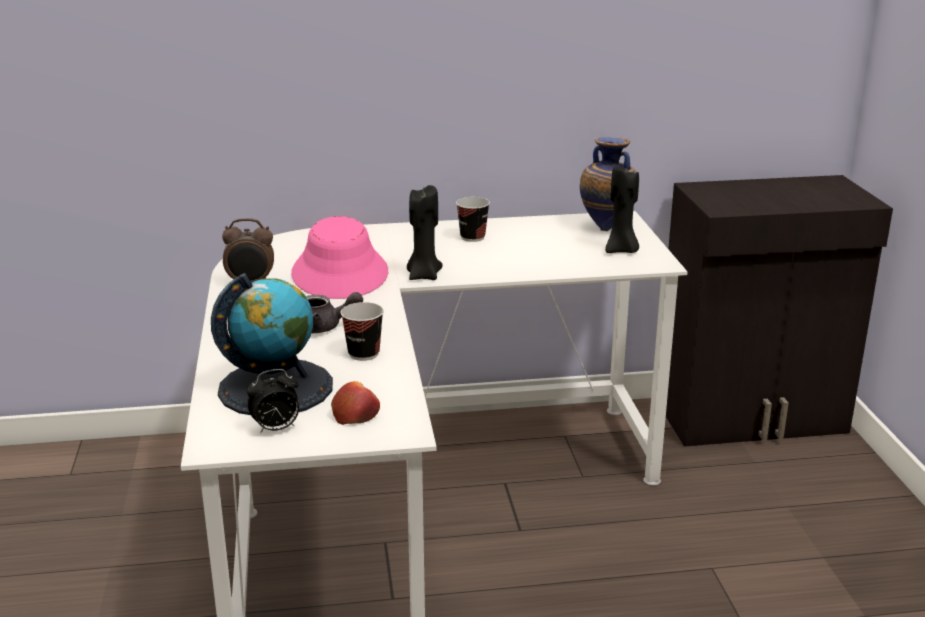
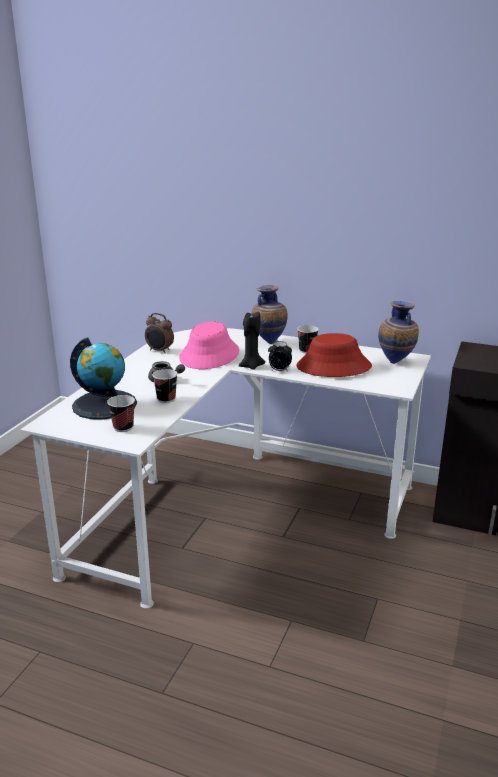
camera: 30 degrees right, 0 degrees up
alarm clock [247,369,299,434] -> alarm clock moved to [268,341,292,371]
apple [331,381,380,425] -> cup [107,395,135,432]
black candle [605,166,639,253] -> none
none -> vase [252,285,288,344]
none -> red hat [296,333,372,377]

